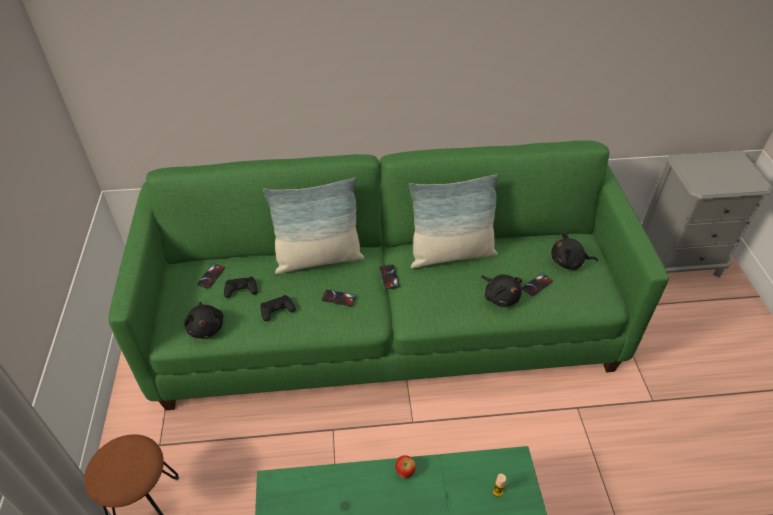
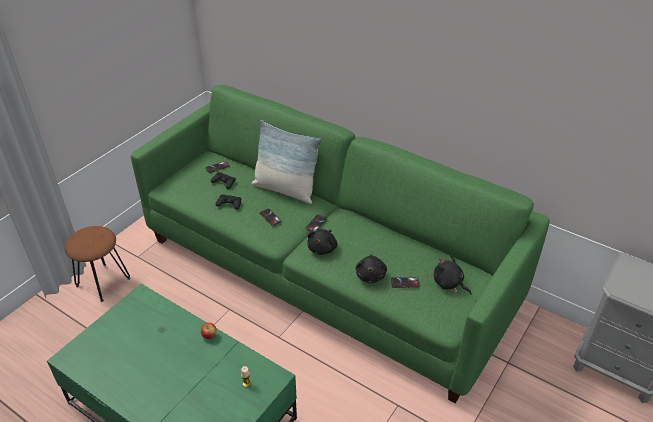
camera: 40 degrees right, 5 degrees down
black plush toy [184,302,223,338] -> black plush toy moved to [307,229,338,255]
pillow [409,174,499,268] -> none

